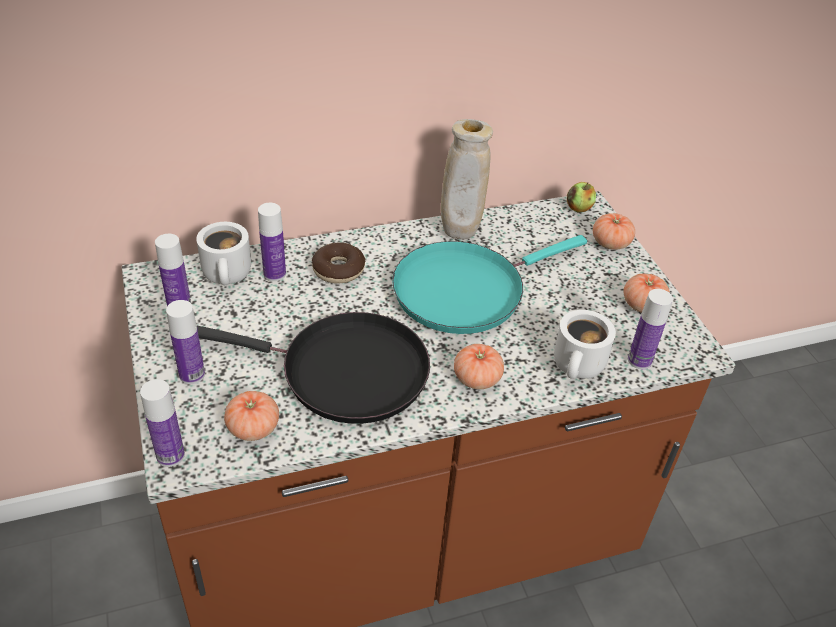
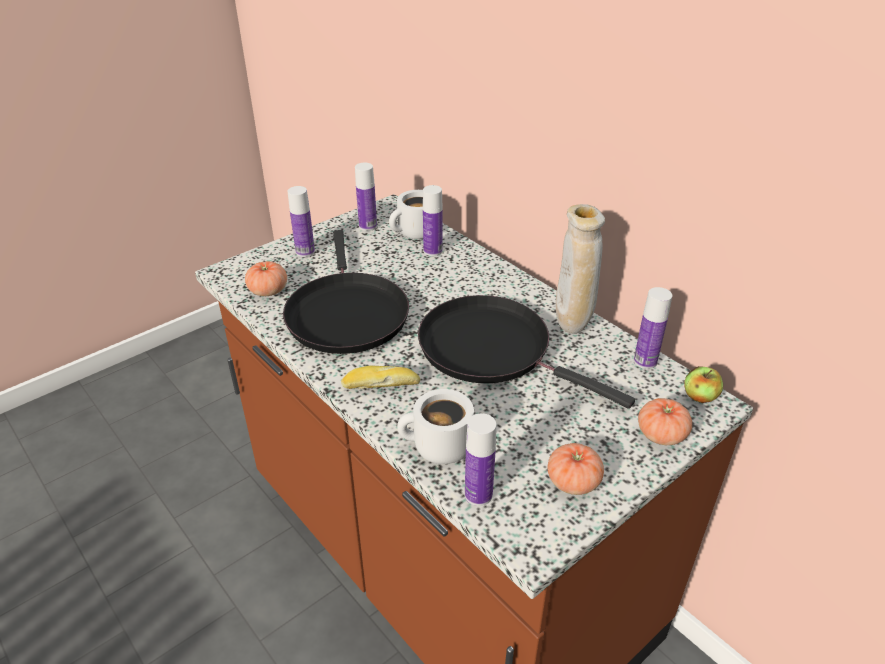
camera: 70 degrees right, 5 degrees down
bottle [140,379,185,467] -> bottle moved to [634,287,672,369]
donut [312,243,366,284] -> none
turquoise frying pan [392,235,587,334] -> black frying pan [418,295,635,409]
tomato [454,344,504,389] -> bread [341,366,420,389]

